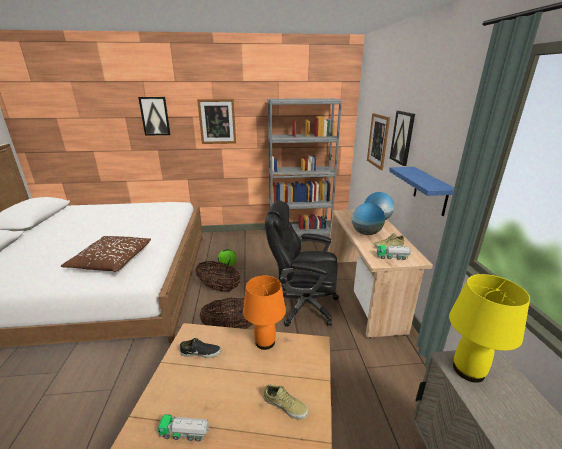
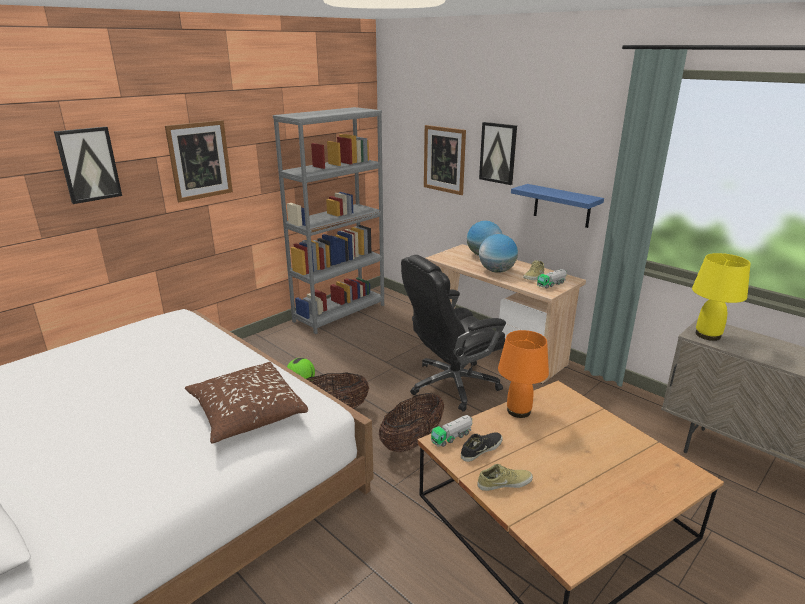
camera: 40 degrees left, 0 degrees up
toy truck [158,414,209,442] -> toy truck moved to [431,415,473,447]
beige shoe [264,385,309,419] -> beige shoe moved to [477,464,533,491]

